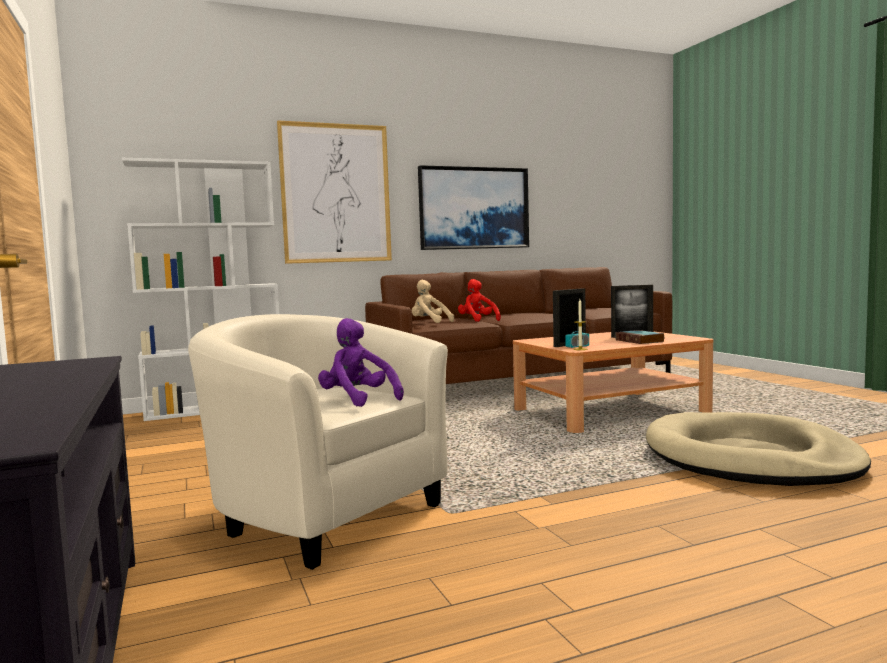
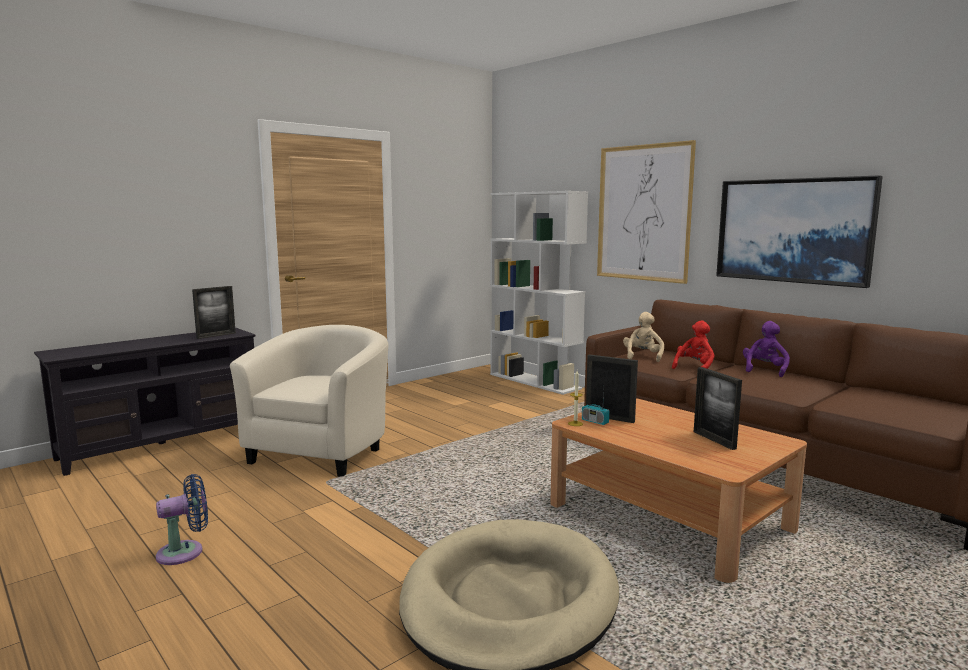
camera: 70 degrees right, 5 degrees up
purple plush toy [318,318,404,407] -> purple plush toy moved to [743,321,790,377]
book [615,330,665,344] -> none
none -> blue fan [156,474,208,565]
none -> picture frame [192,286,236,339]

